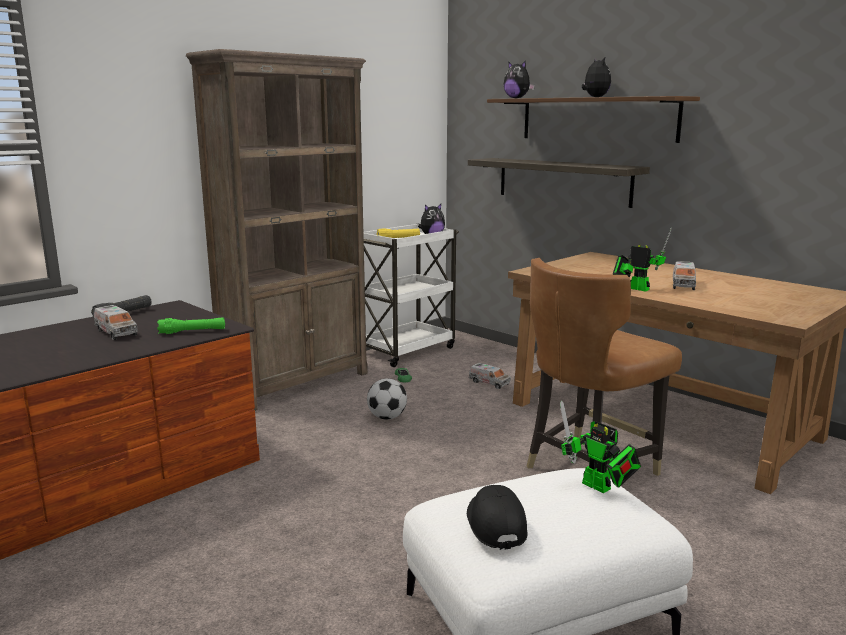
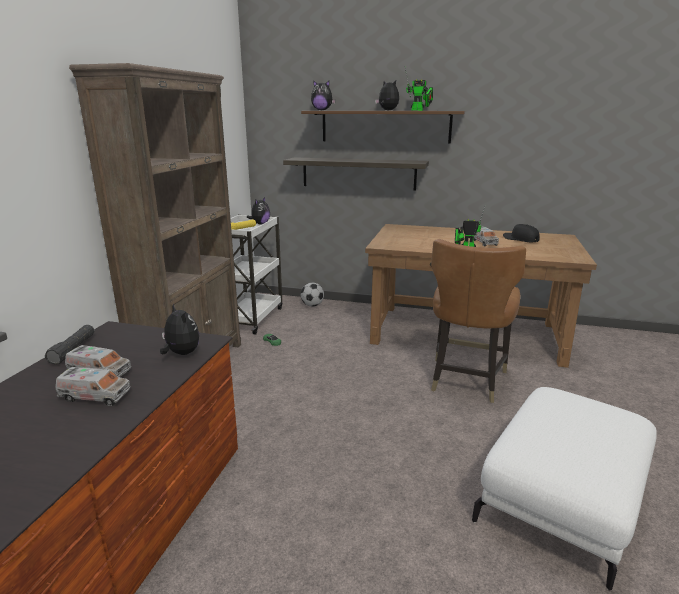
camera: 30 degrees left, 5 degrees up
green flashlight [157,318,225,334] -> plush toy [160,303,199,355]
football [367,378,407,420] -> football moved to [301,282,324,307]
black cap [467,485,528,550] -> black cap moved to [503,224,540,242]
toy truck [469,363,511,389] -> toy truck moved to [55,367,131,406]
toy robot [560,401,641,493] -> toy robot moved to [405,67,433,111]

